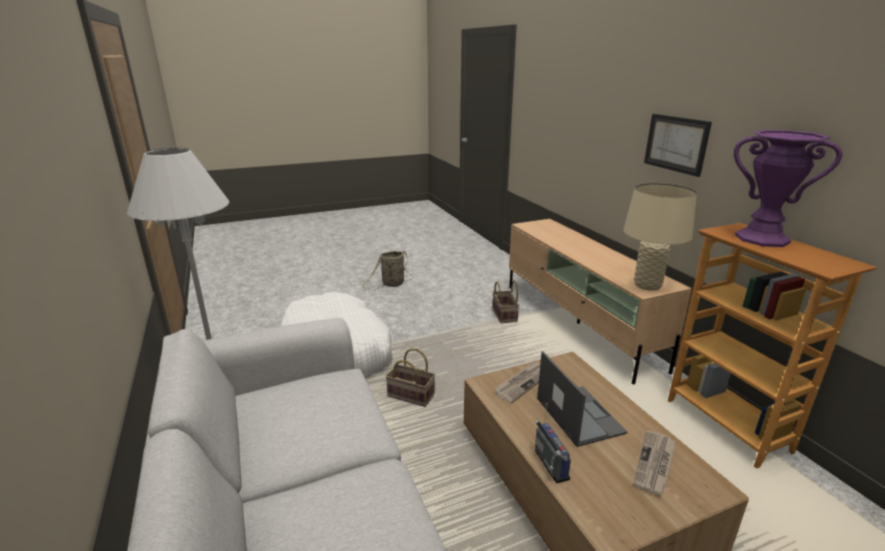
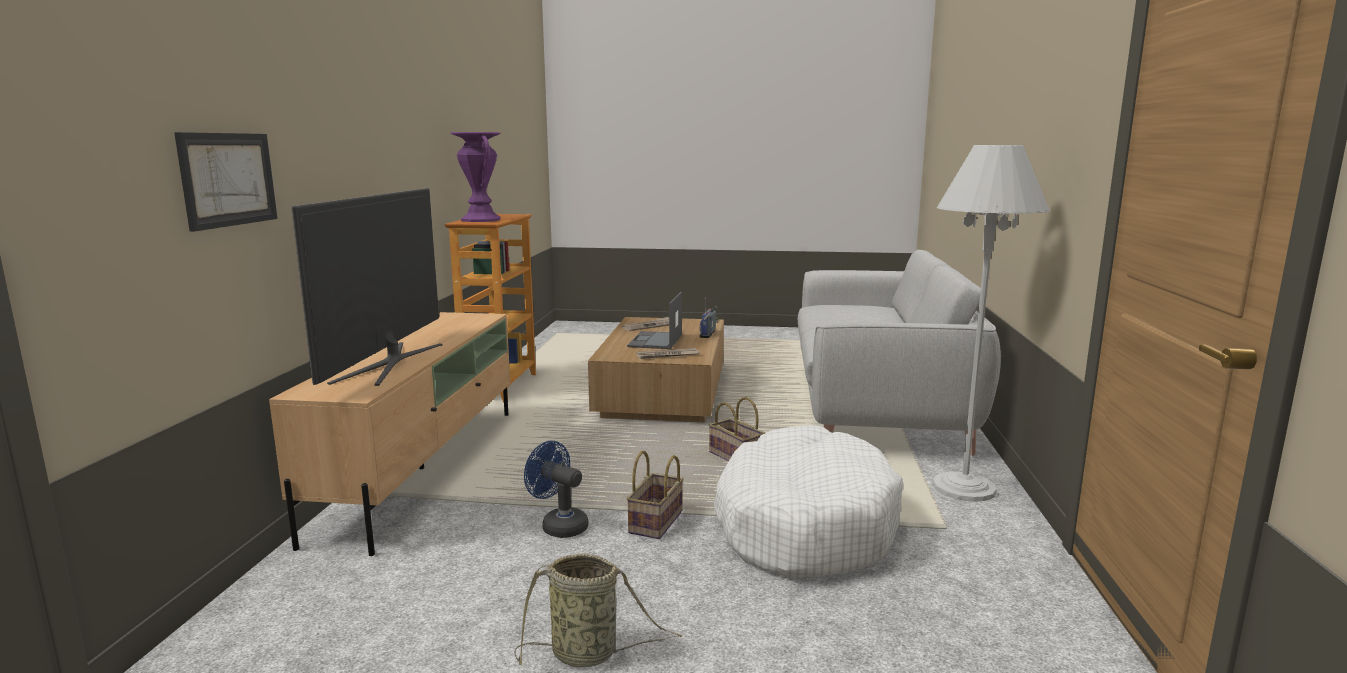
camera: 150 degrees left, 10 degrees down
basket [492,280,520,323] -> basket moved to [627,451,684,539]
beige table lamp [623,183,697,290] -> none
picture [644,114,712,177] -> picture moved to [174,132,277,232]
none -> television [291,188,442,386]
none -> blue fan [524,441,589,538]

